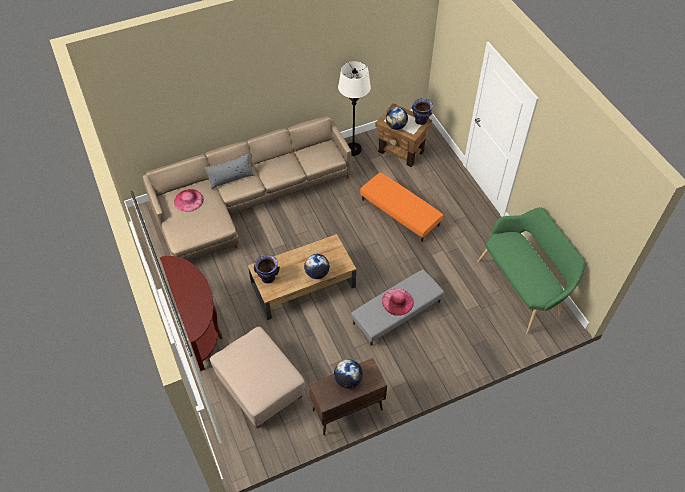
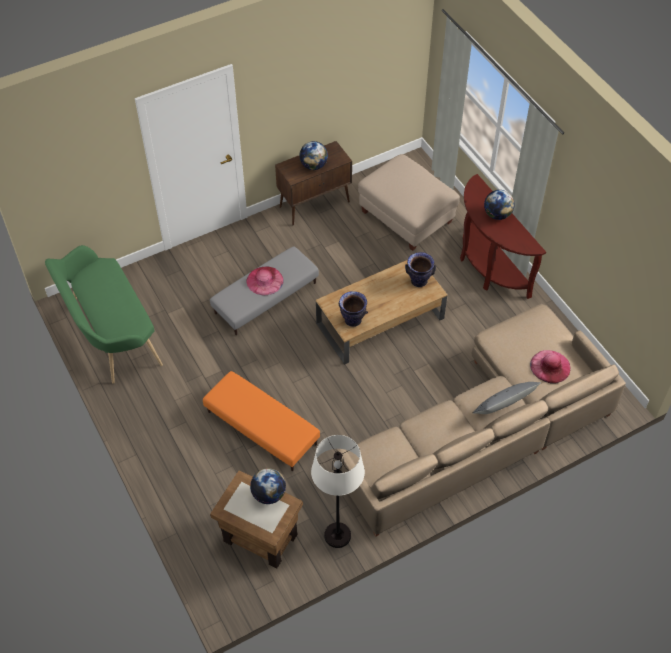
camera: 175 degrees right, 0 degrees up
globe [304,254,330,279] -> globe moved to [484,190,515,220]
vase [412,98,433,125] -> vase moved to [339,291,368,327]

